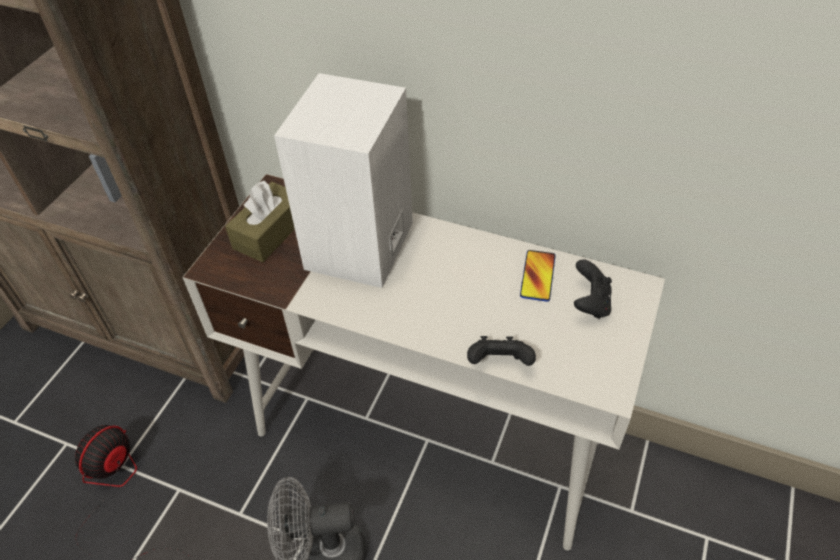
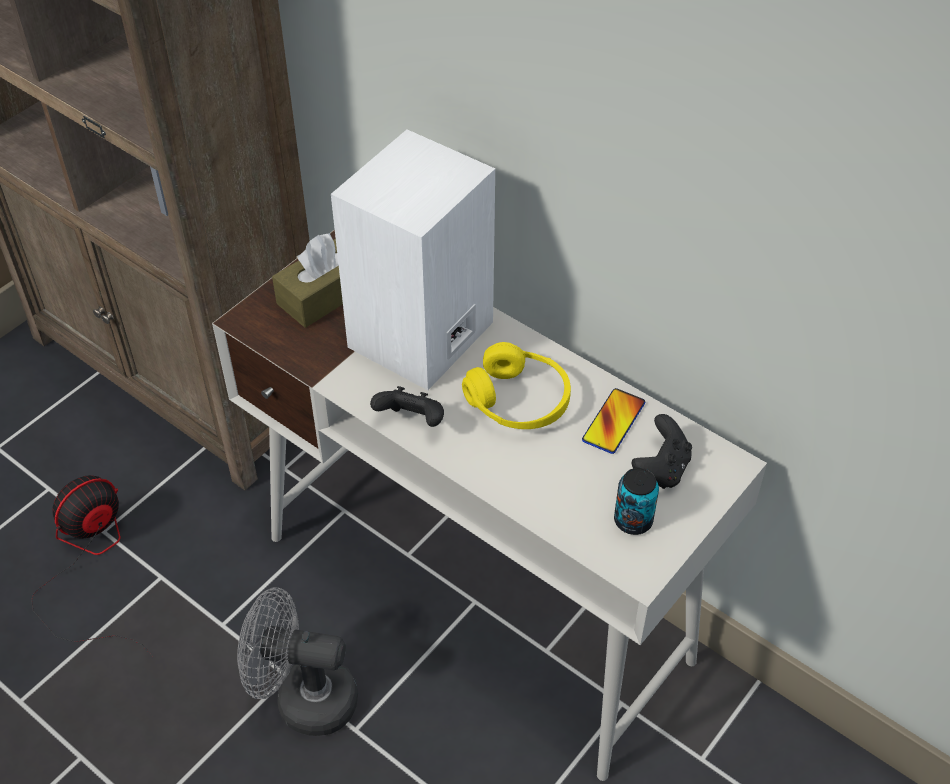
camera: 15 degrees right, 0 degrees up
black game controller [467,336,536,366] -> black game controller moved to [370,386,444,427]
none -> yellow headphones [462,342,571,429]
none -> can [614,468,659,535]

